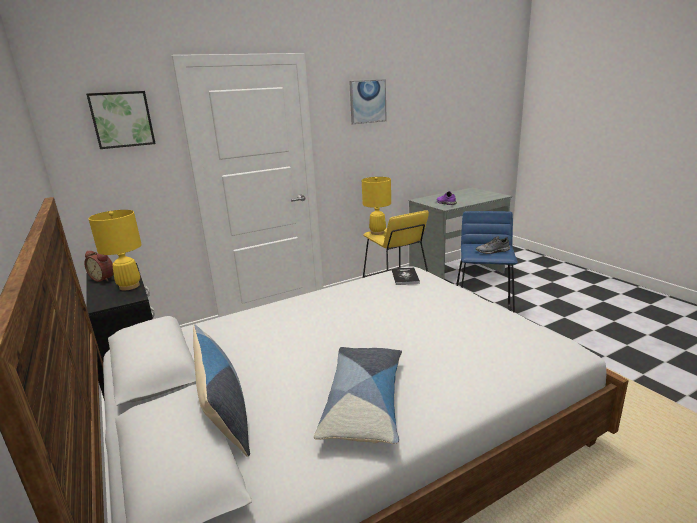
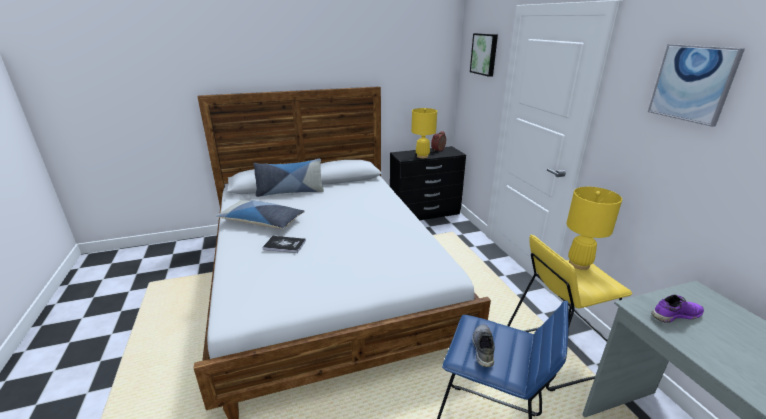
camera: 100 degrees right, 5 degrees up
book [392,267,420,285] -> book moved to [262,236,306,253]

